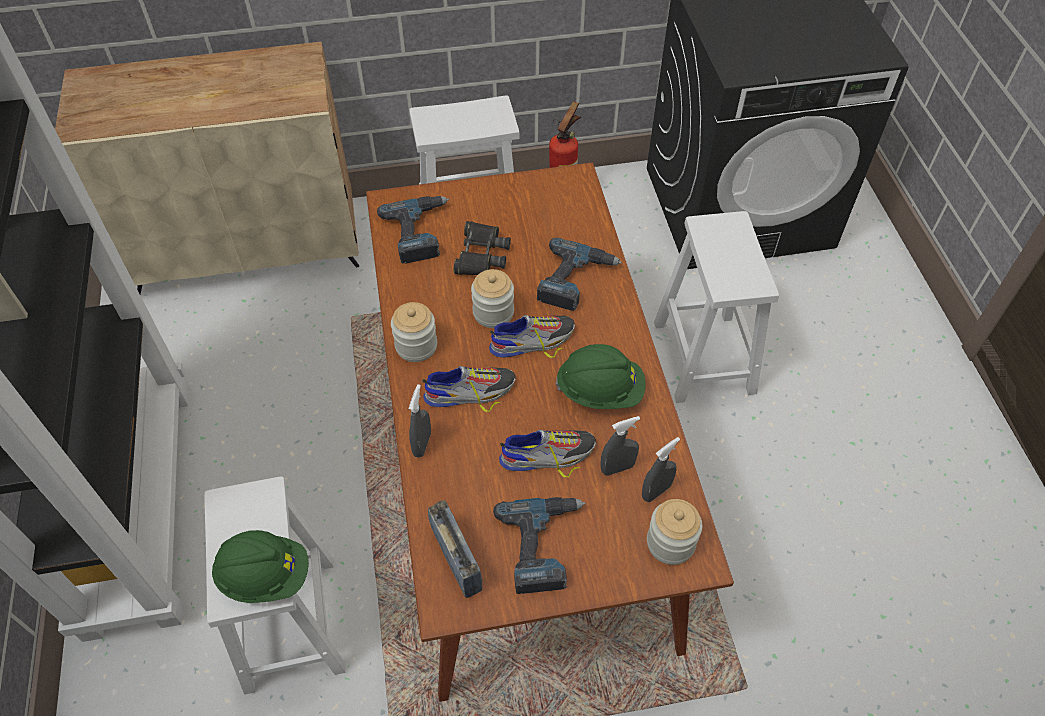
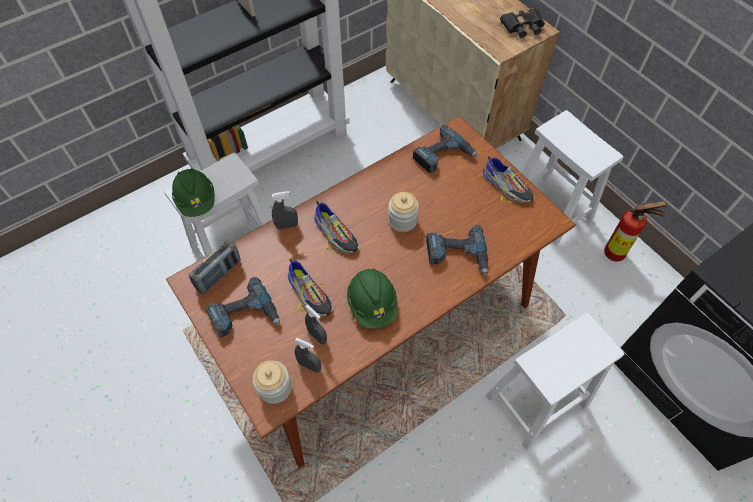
camera: 65 degrees right, 5 degrees up
jar [391,302,437,362] -> none
black binoculars [453,221,511,275] -> black binoculars moved to [500,8,545,38]
shoe [489,315,575,358] -> shoe moved to [483,156,534,204]

